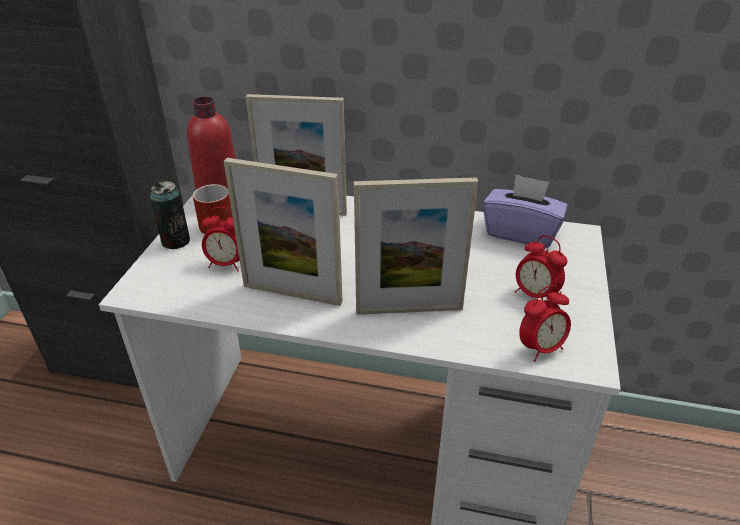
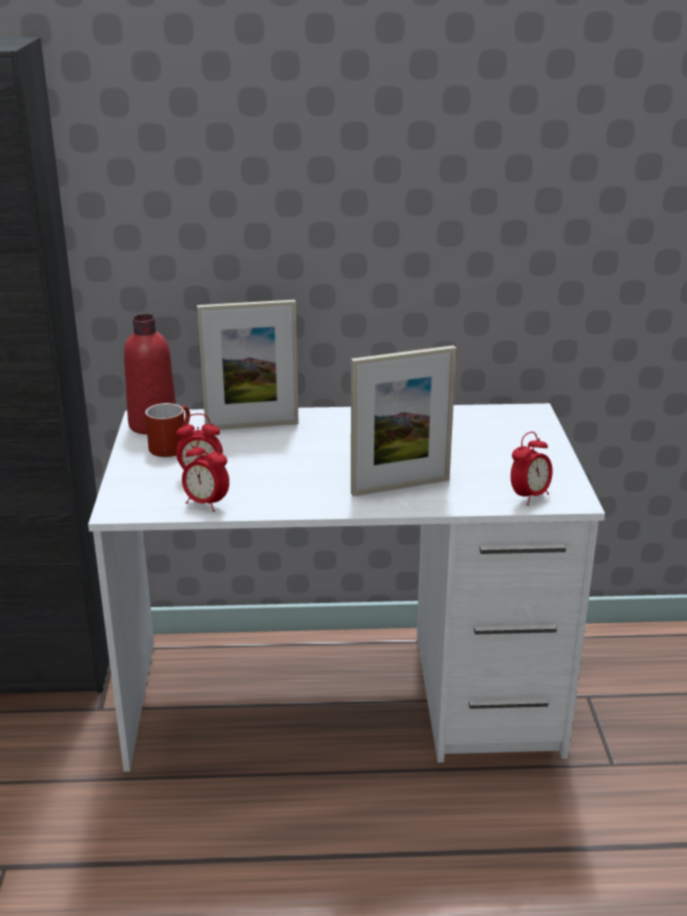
camera: 15 degrees left, 10 degrees down
can [150,181,190,249] -> none
picture frame [224,158,343,306] -> none
purple tissue box [483,174,568,248] -> none
alarm clock [515,235,567,301] -> alarm clock moved to [182,438,229,512]

